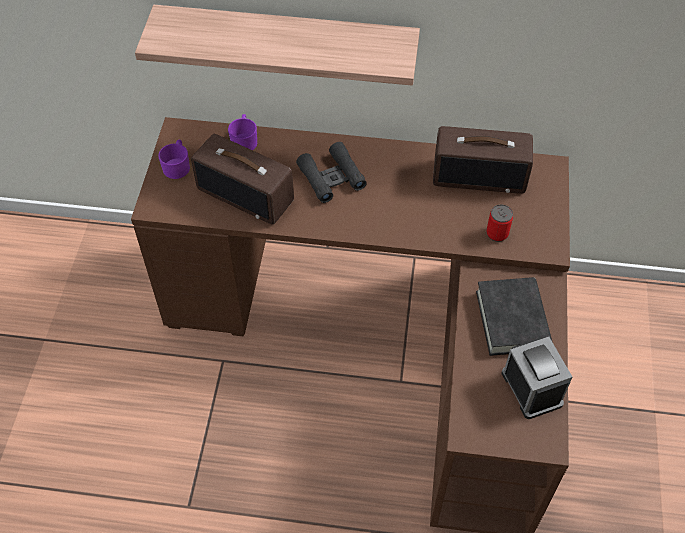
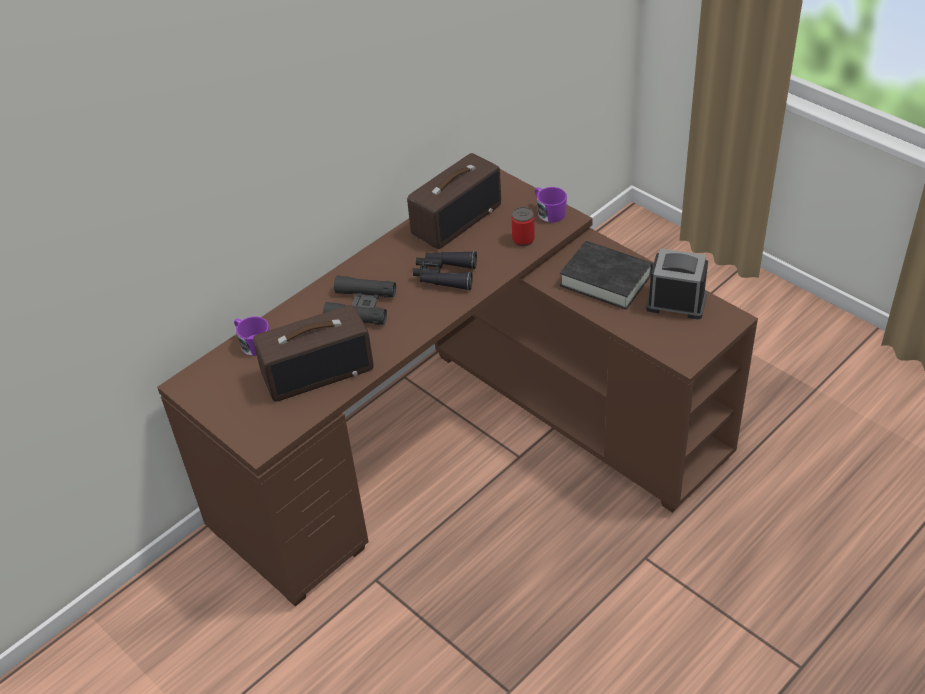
camera: 50 degrees left, 10 degrees down
shelf [135,5,420,86] -> none
purple mug [158,139,190,179] -> purple mug moved to [535,187,567,223]
none -> black binoculars [413,251,477,290]

